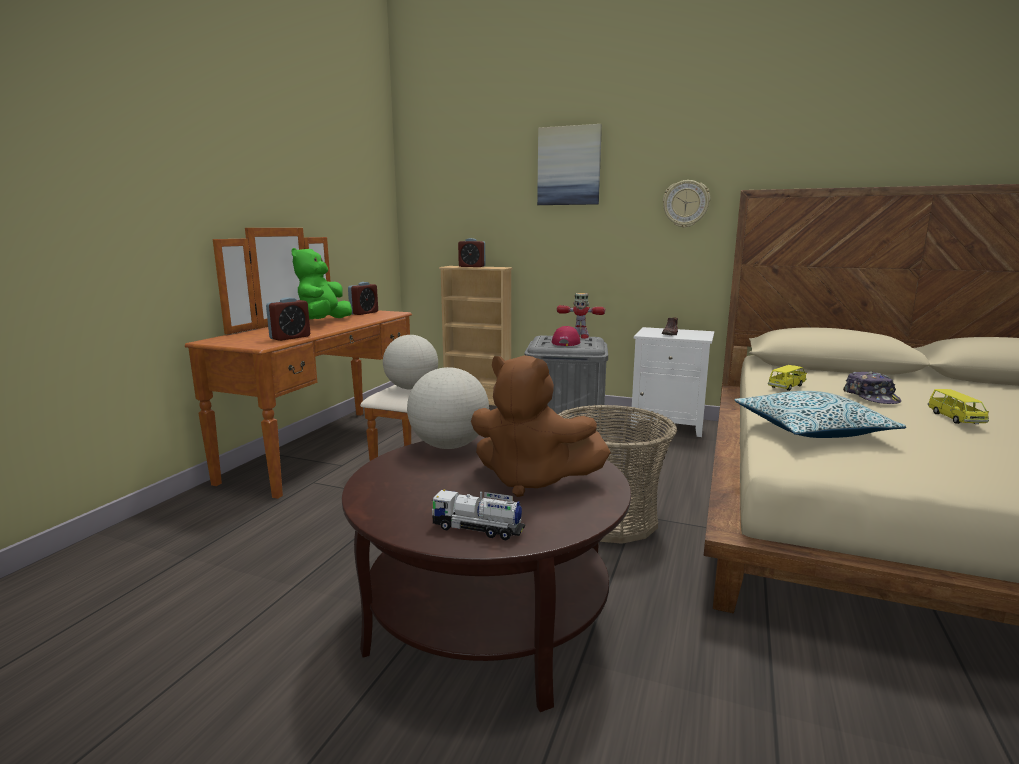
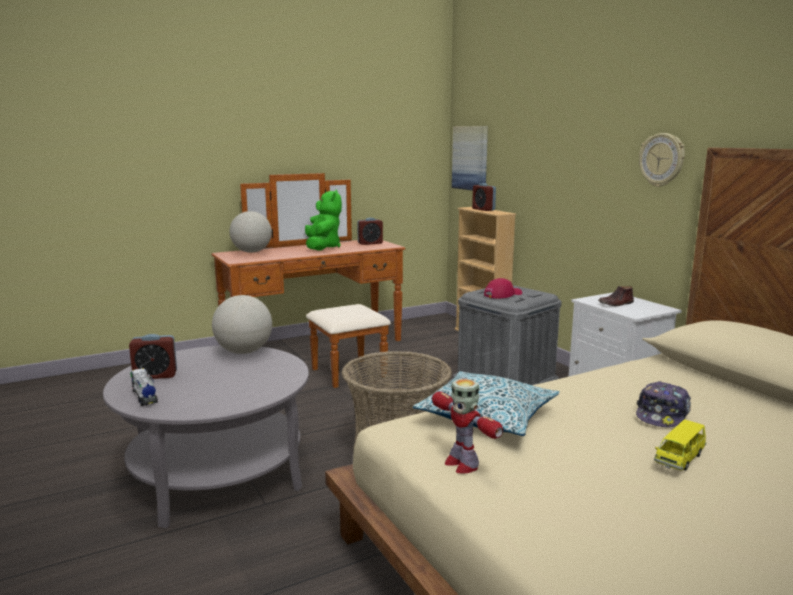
camera: 40 degrees right, 0 degrees up
alarm clock [266,297,310,341] -> alarm clock moved to [129,334,177,379]
green plush toy [292,248,352,319] -> green plush toy turned 120 degrees clockwise [305,190,342,251]
brown coffee table [342,435,631,712] -> grey coffee table [103,345,309,528]
globe [383,335,438,390] -> globe moved to [229,211,272,253]
brown plush toy [471,355,611,497] -> none
picture [537,124,602,205] -> picture moved to [452,126,488,191]
toy robot [557,293,605,339] -> toy robot moved to [432,379,503,474]
yellow toy car [768,365,807,391] -> none

